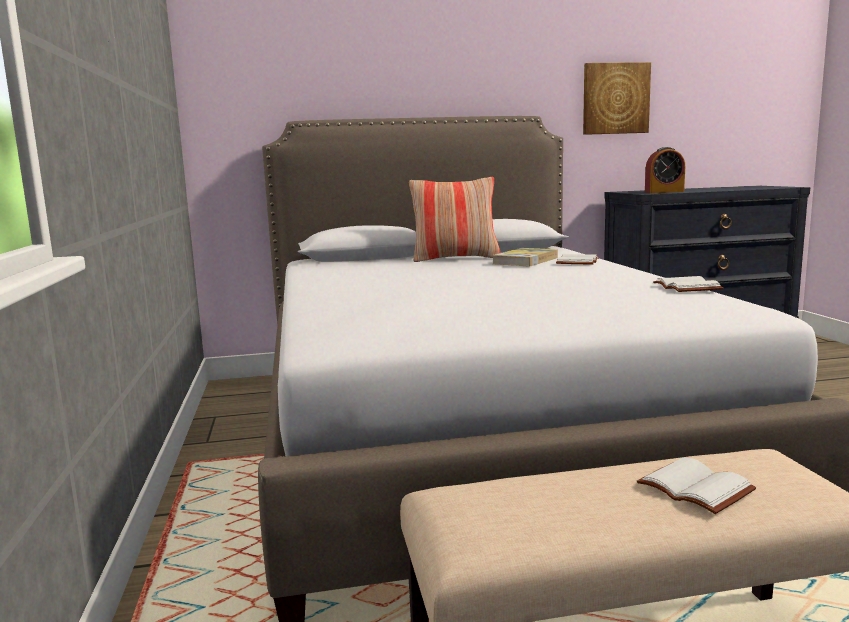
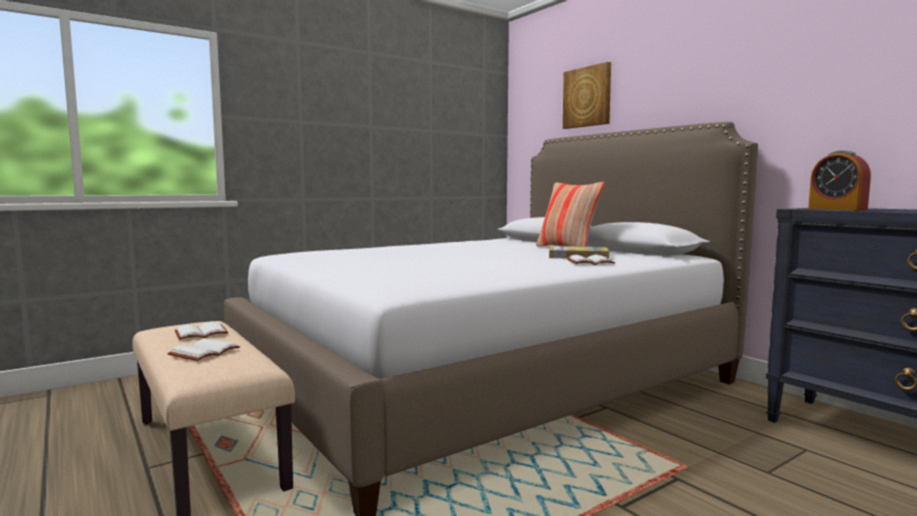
camera: 65 degrees right, 5 degrees down
picture [583,62,651,135] -> picture moved to [563,62,611,129]
white book [653,276,723,292] -> white book moved to [175,322,228,340]

